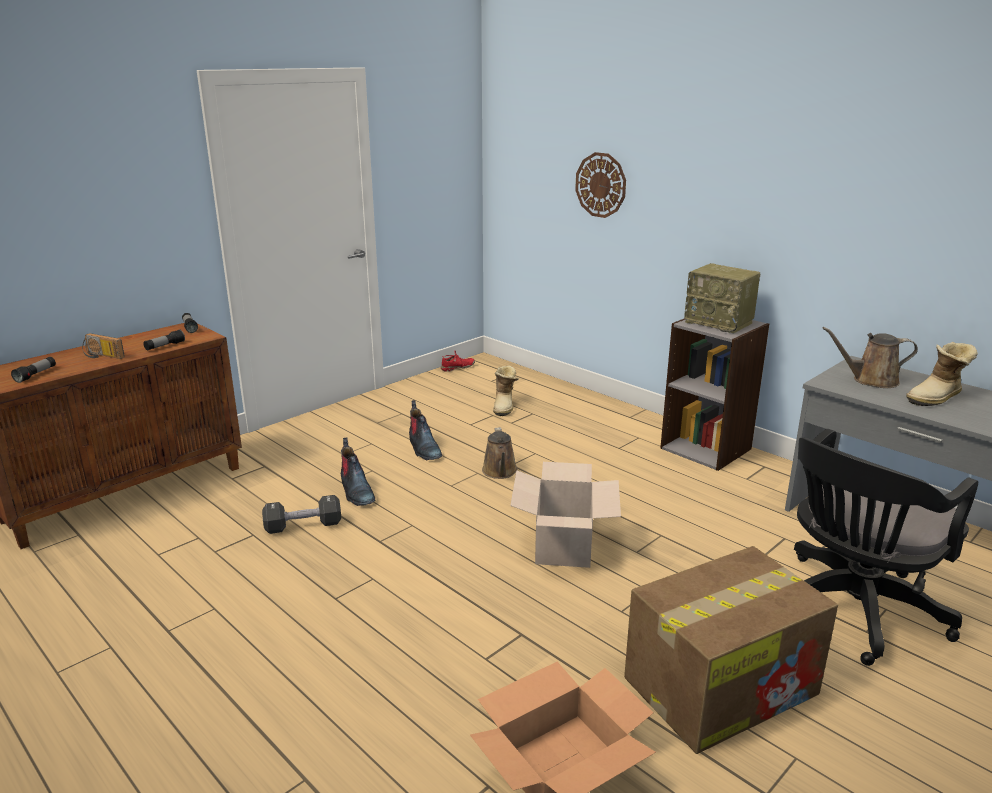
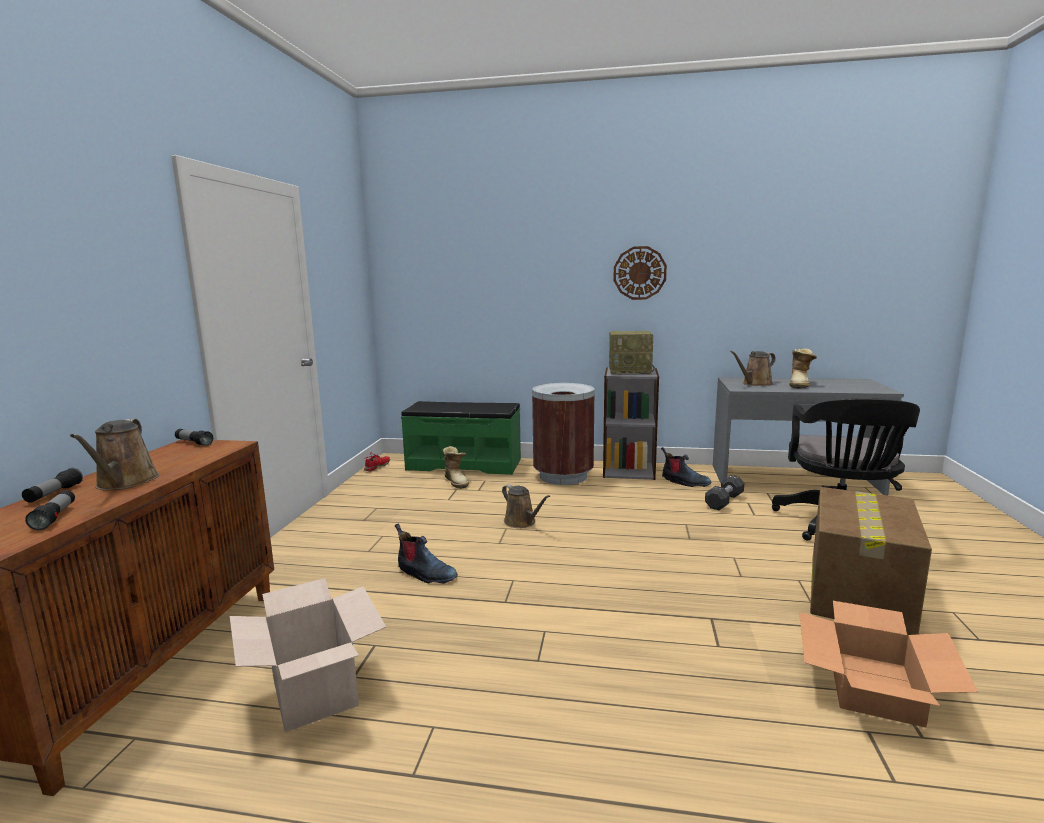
camera: 35 degrees left, 10 degrees down
radio [82,333,125,359] -> brown watering can [70,419,159,490]
flashlight [143,329,185,350] -> flashlight moved to [22,468,83,503]
black dumbbell [262,495,341,534] -> black dumbbell moved to [705,475,744,510]
boot [409,400,442,460] -> boot moved to [661,447,711,487]
cardboard box [510,462,621,568] -> cardboard box moved to [230,578,386,732]
wall clock [575,152,626,218] -> wall clock moved to [613,246,667,300]
none -> green bench [401,401,521,475]
none -> brown trash can [532,383,595,485]

